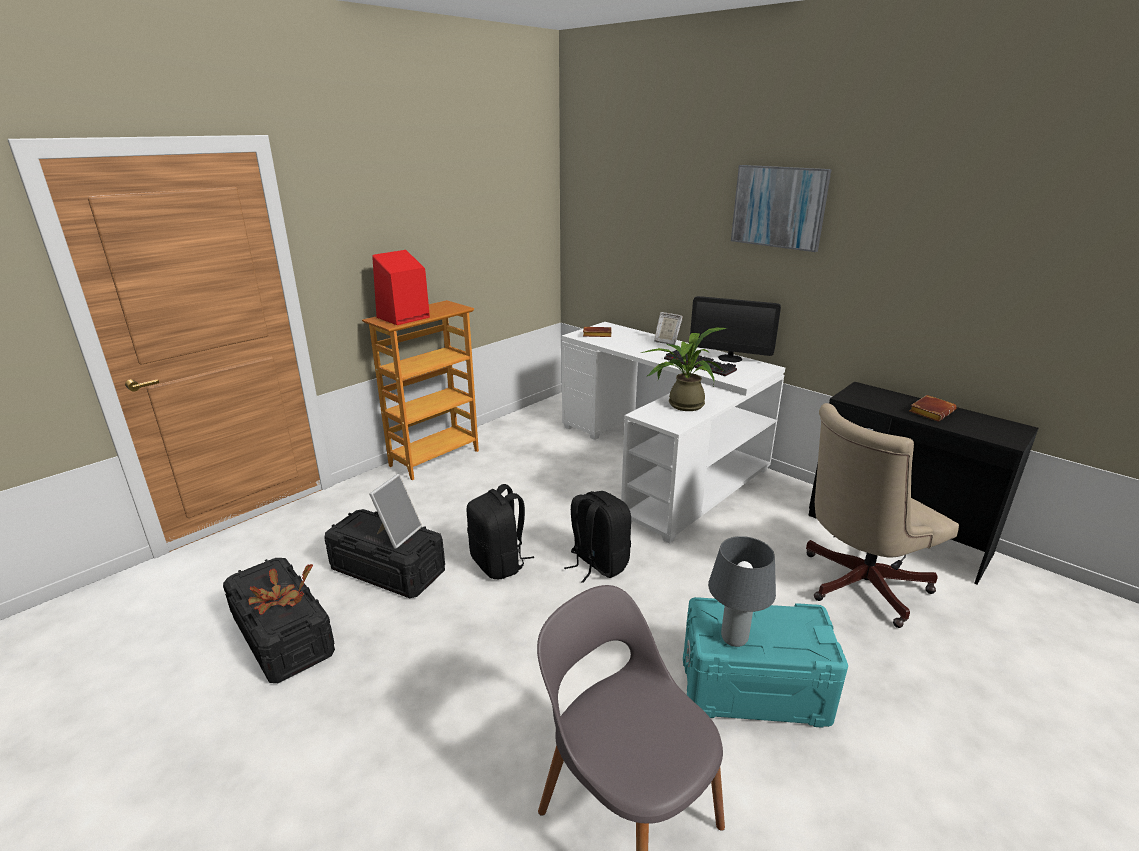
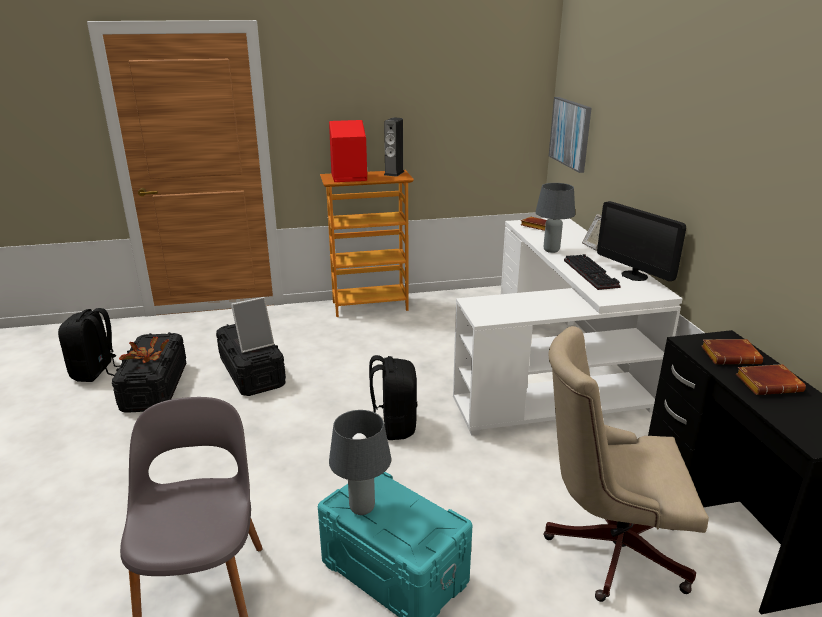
camera: 35 degrees right, 0 degrees up
black backpack [466,484,534,579] -> black backpack moved to [58,308,119,382]
potted plant [640,328,727,411] -> none
picture [731,165,831,252] -> picture moved to [549,97,592,173]
none -> speaker [384,117,404,177]
none -> grey table lamp [535,183,575,253]
none -> brown book [701,339,763,365]

